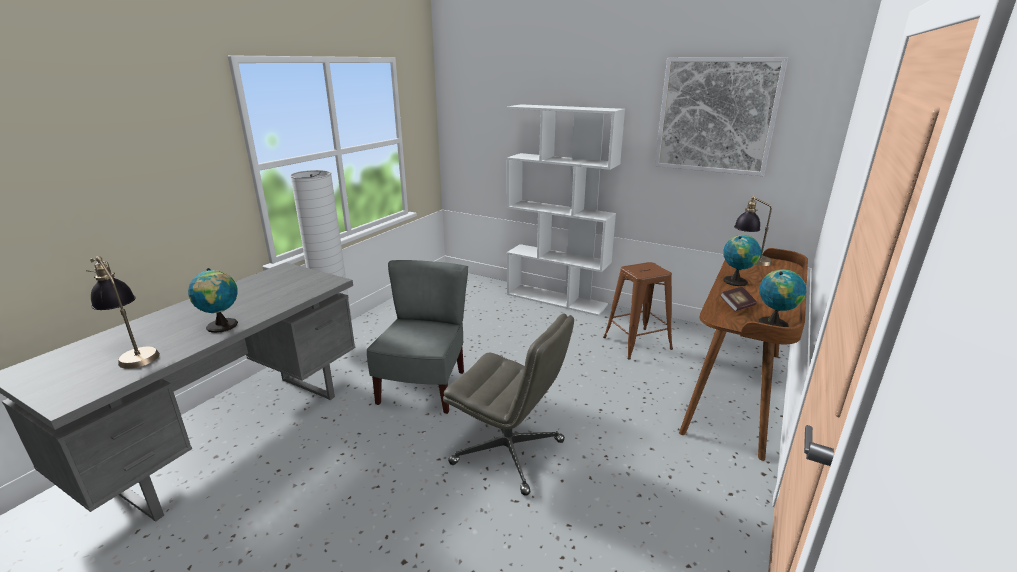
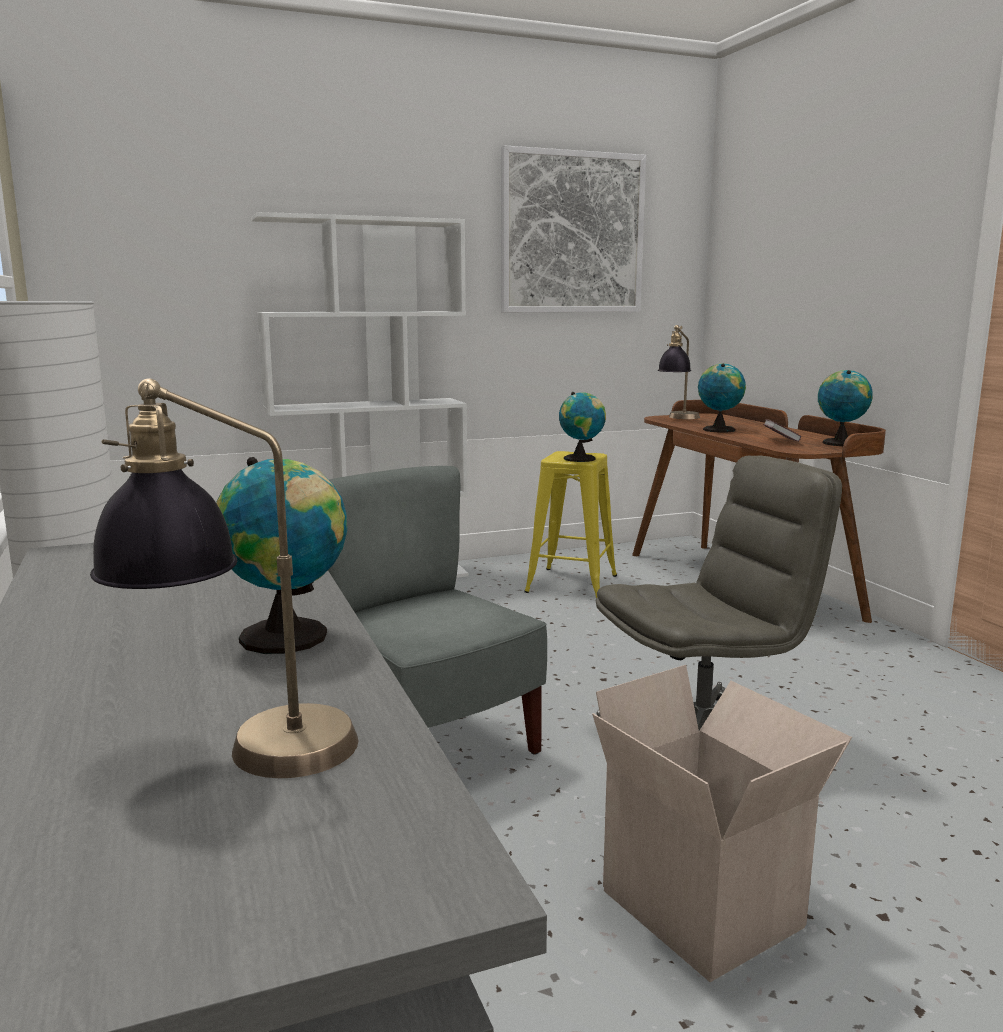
camera: 50 degrees left, 10 degrees down
brown stool [603,262,673,359] -> yellow stool [524,451,617,598]
none -> globe [559,392,606,462]
none -> cardboard box [592,665,852,982]

